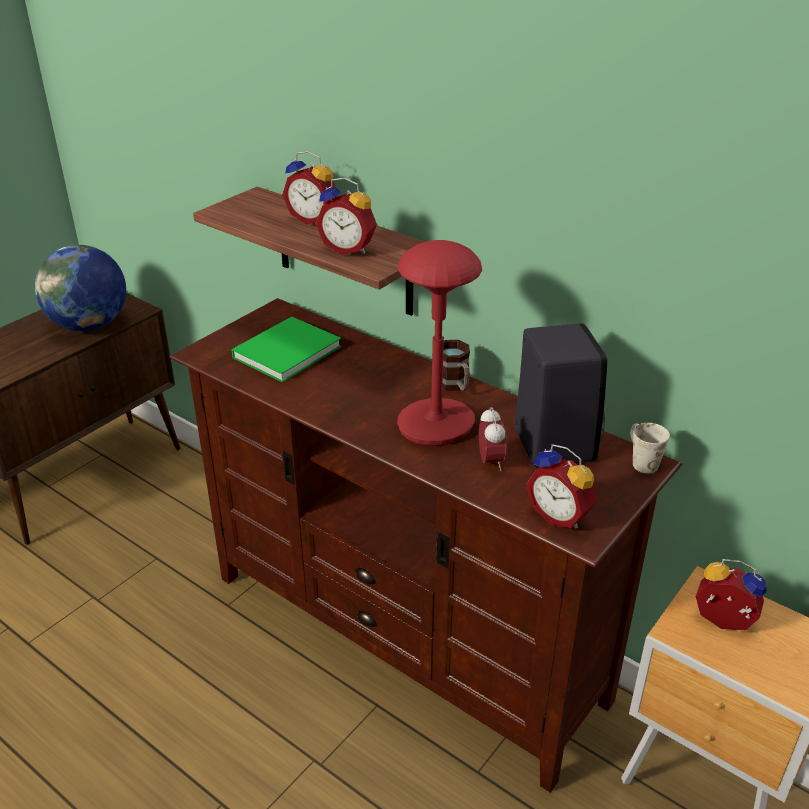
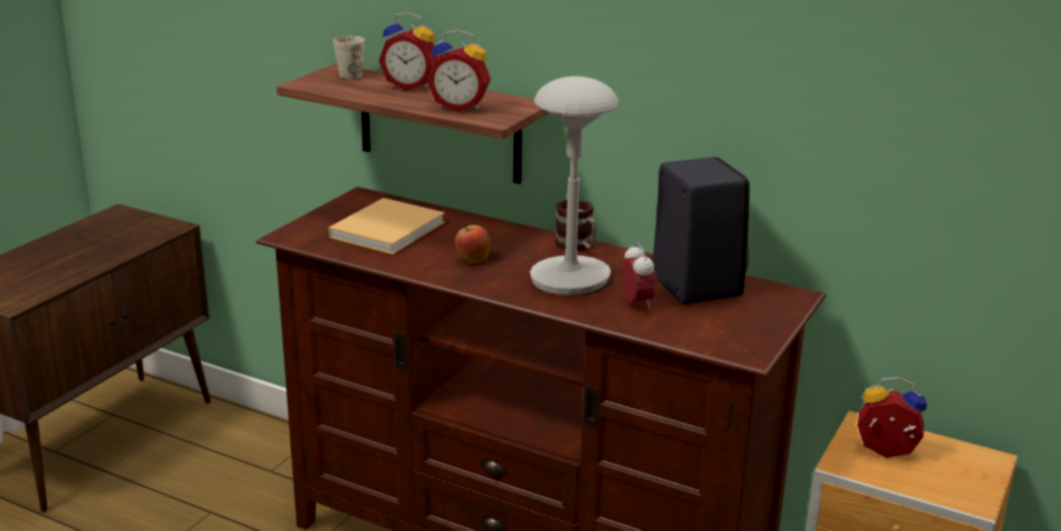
camera: 10 degrees left, 10 degrees down
globe [35,245,126,331] -> none
green book [231,317,342,382] -> beige book [328,198,445,255]
red table lamp [397,240,482,446] -> grey table lamp [530,76,619,295]
alarm clock [526,444,597,528] -> none
white mug [630,423,670,474] -> white mug moved to [333,36,365,79]
none -> apple [455,223,491,263]

